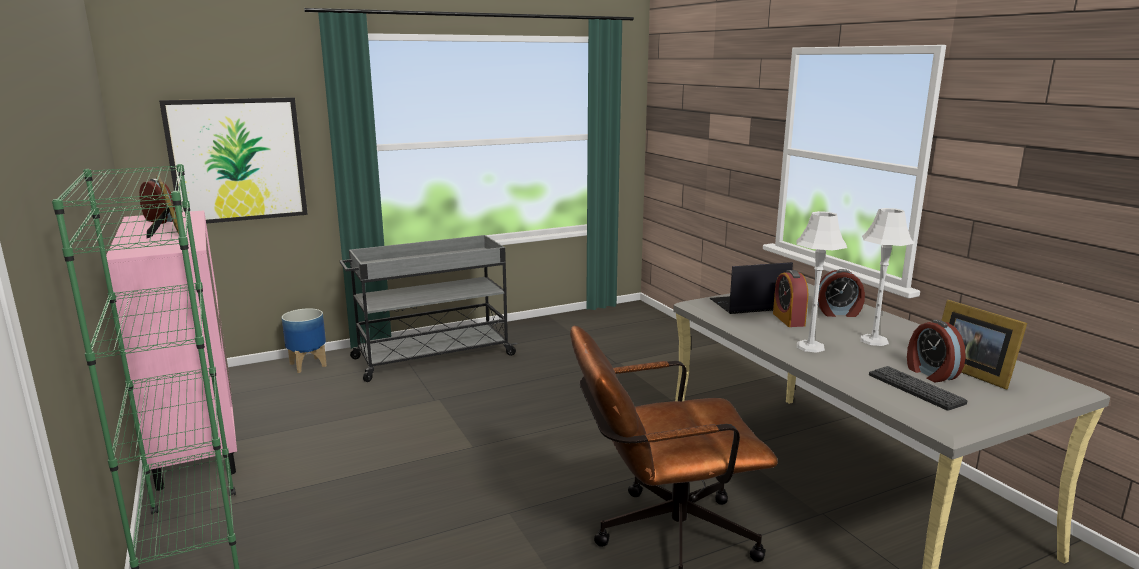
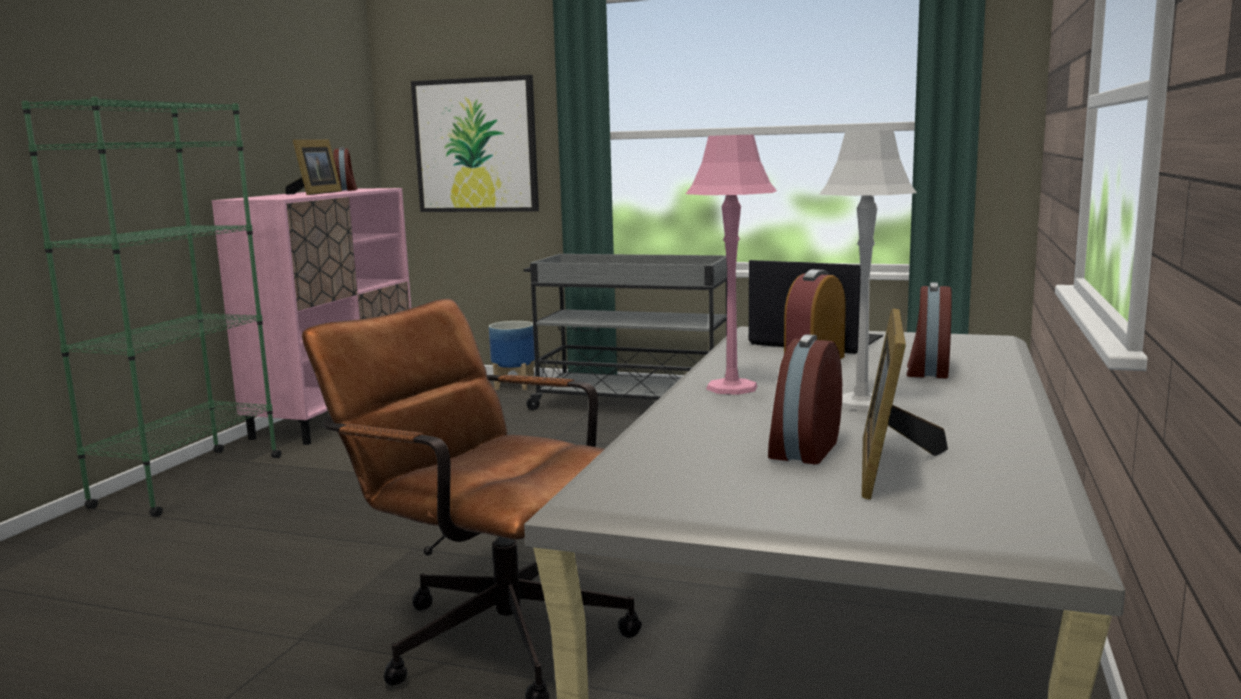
camera: 45 degrees right, 5 degrees down
grey table lamp [797,211,847,353] -> pink table lamp [686,135,777,395]
alarm clock [818,269,865,317] -> alarm clock turned 60 degrees clockwise [907,283,952,378]
keyboard [869,366,967,411] -> none

